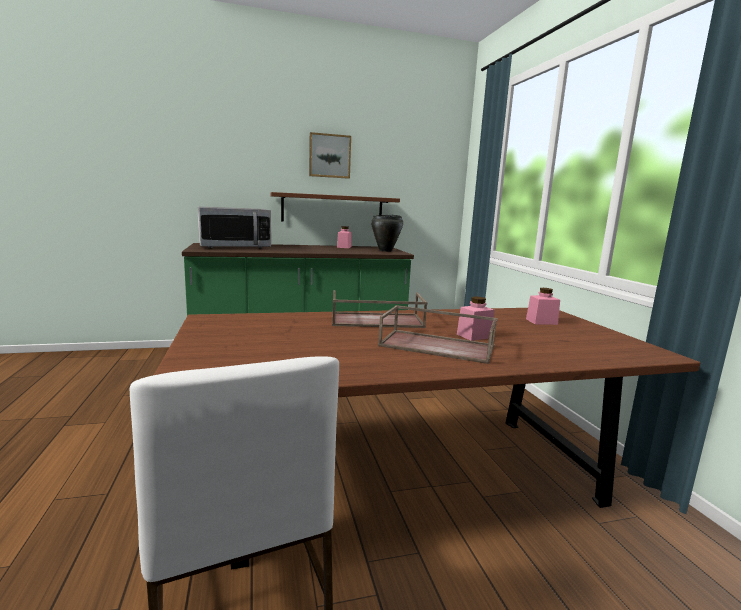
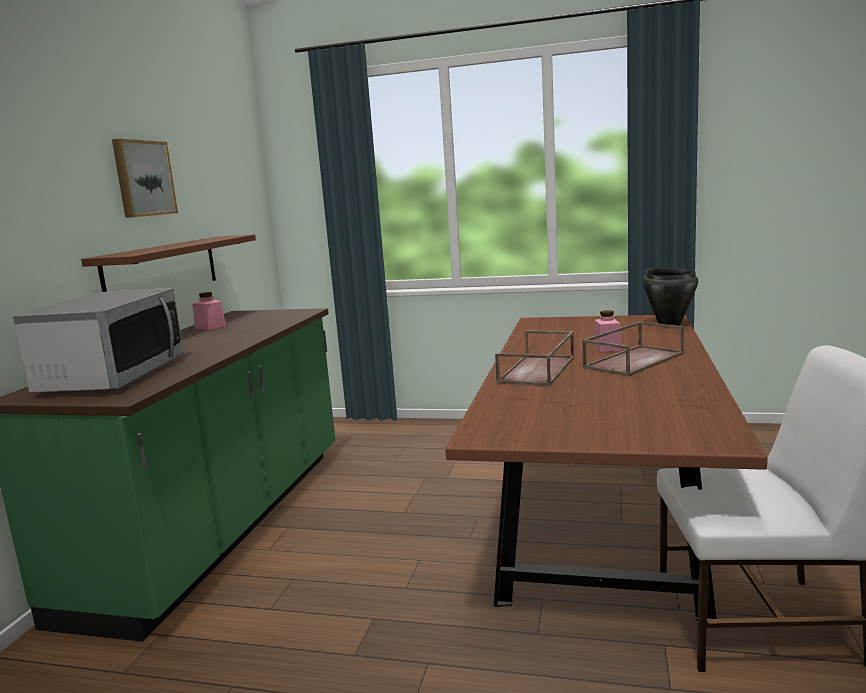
camera: 60 degrees left, 0 degrees up
black cooking pot [371,215,403,252] -> black cooking pot moved to [643,268,698,326]
pink jar [526,288,560,325] -> none

